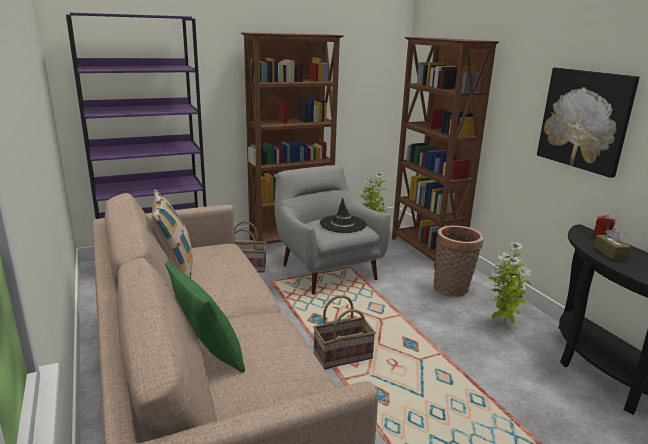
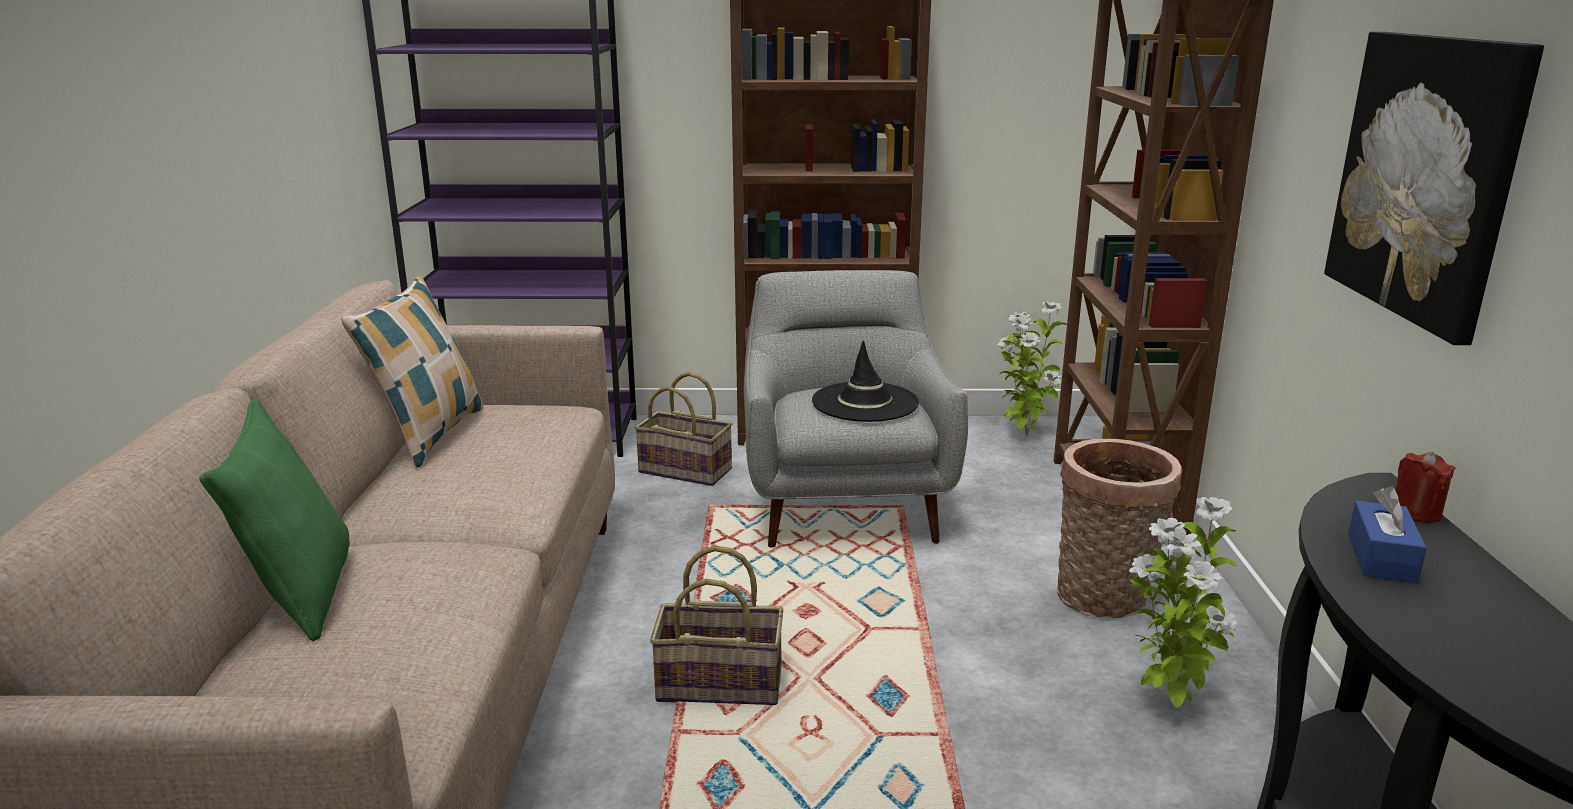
camera: 25 degrees right, 0 degrees up
brown tissue box [594,228,632,260] -> blue tissue box [1348,486,1427,583]

